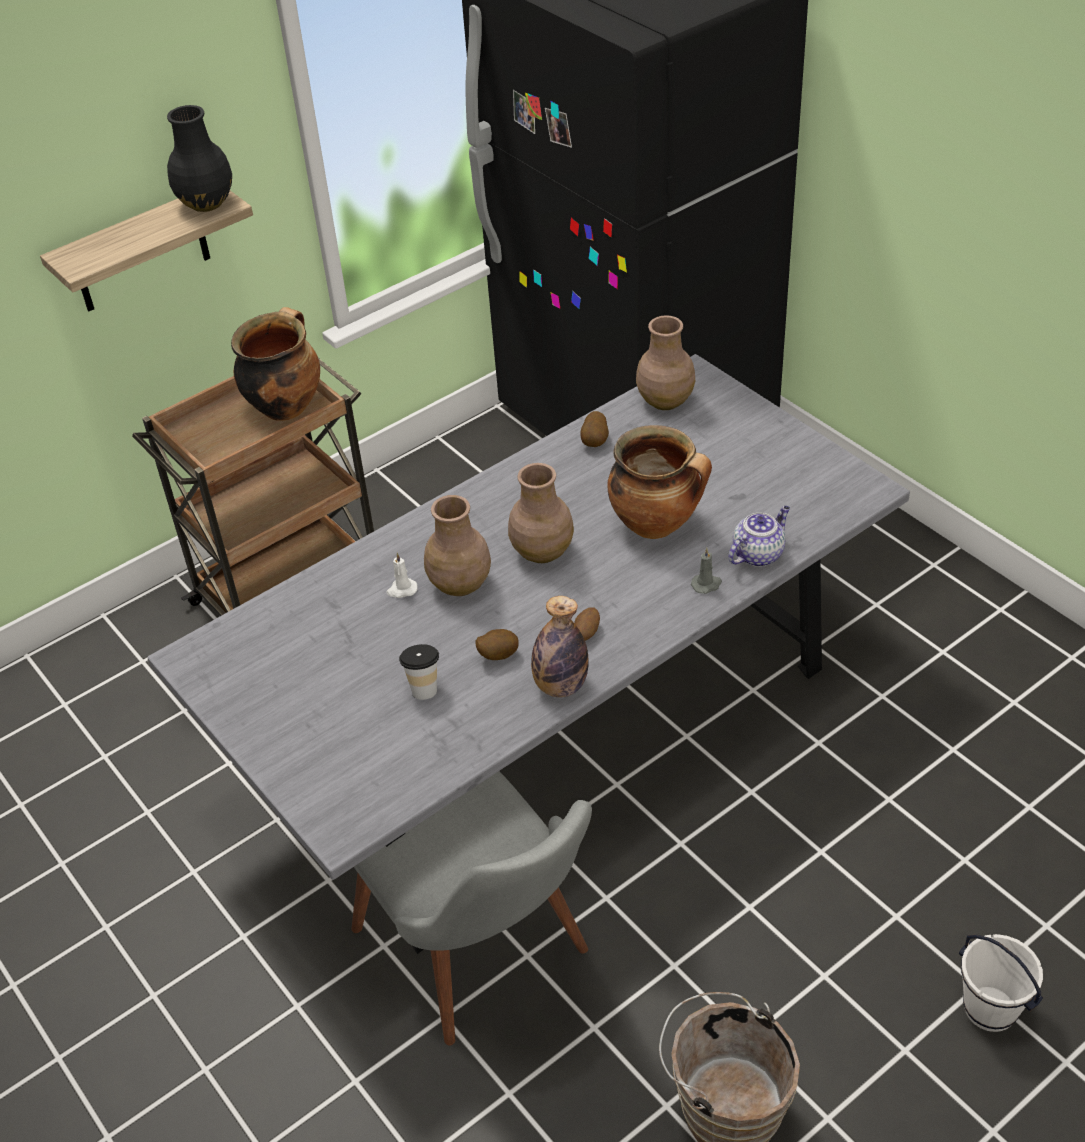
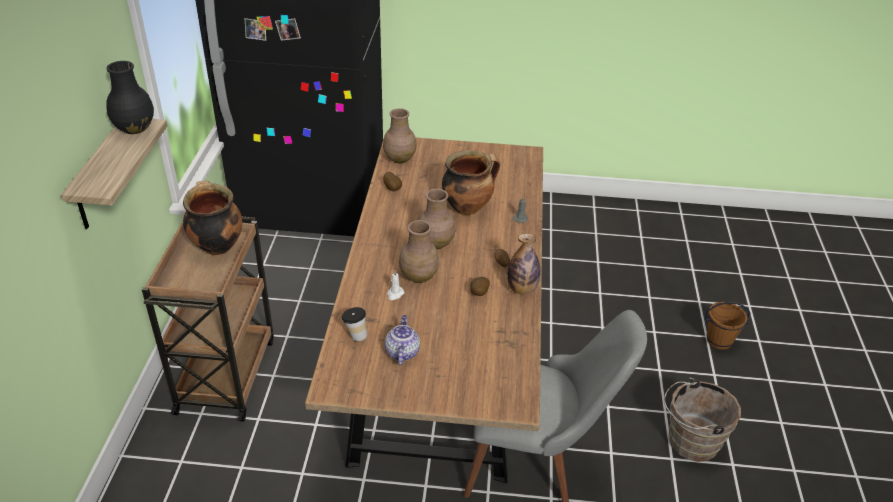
camera: 50 degrees left, 5 degrees down
grey dining table [147,354,910,954] -> brown dining table [305,137,543,483]
cup [399,644,439,700] -> cup moved to [342,307,367,341]
teapot [728,506,790,567] -> teapot moved to [385,315,420,365]
white bucket [959,934,1043,1032] -> brown bucket [705,302,750,350]

